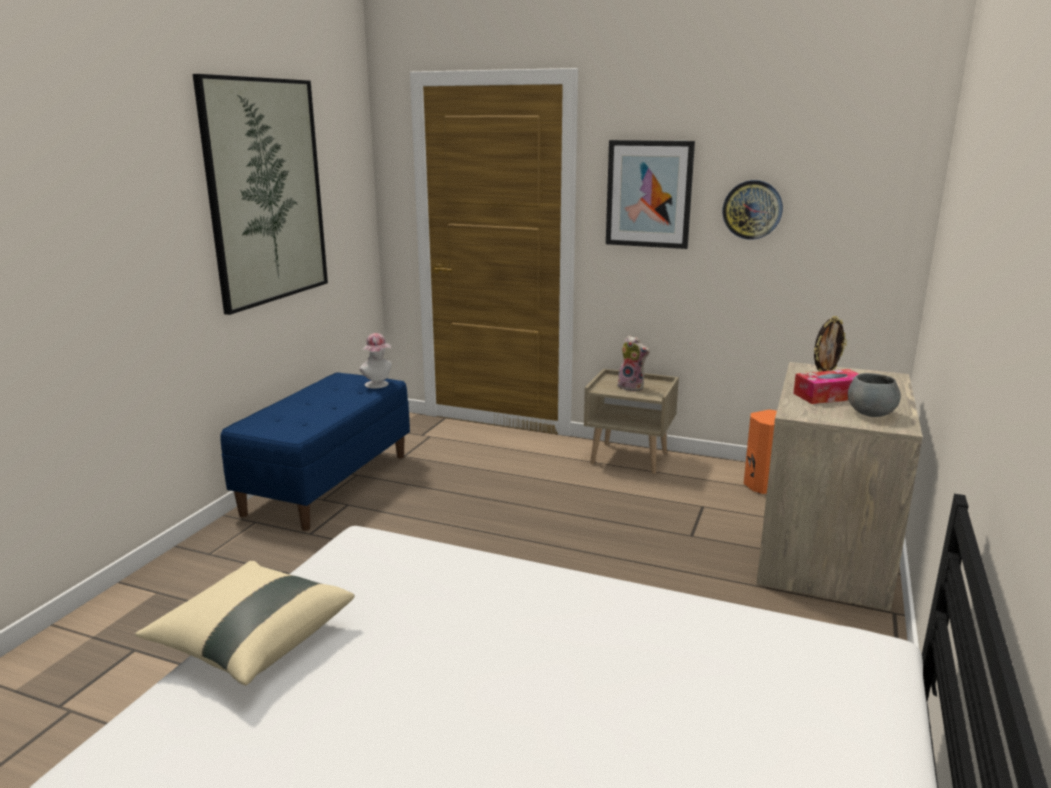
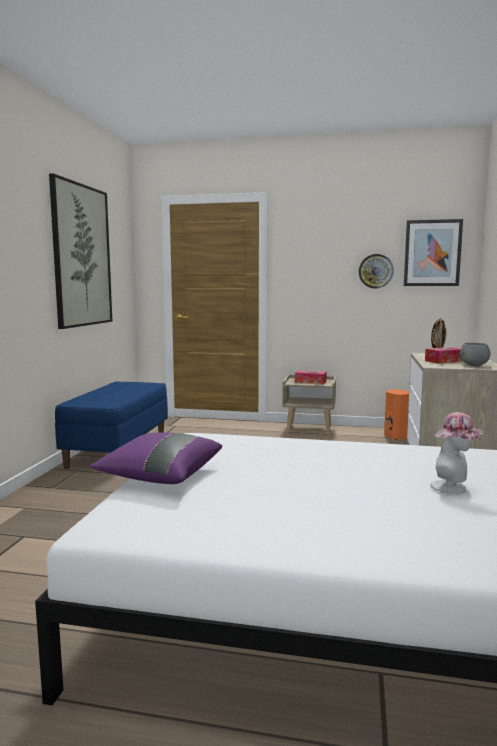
camera: 10 degrees left, 10 degrees down
beige pillow [135,561,354,685] -> purple pillow [90,432,222,484]
hat [359,333,392,389] -> hat moved to [430,412,484,494]
picture [606,140,695,249] -> picture moved to [404,219,463,286]
plush toy [615,335,650,392] -> tissue box [295,370,327,384]

